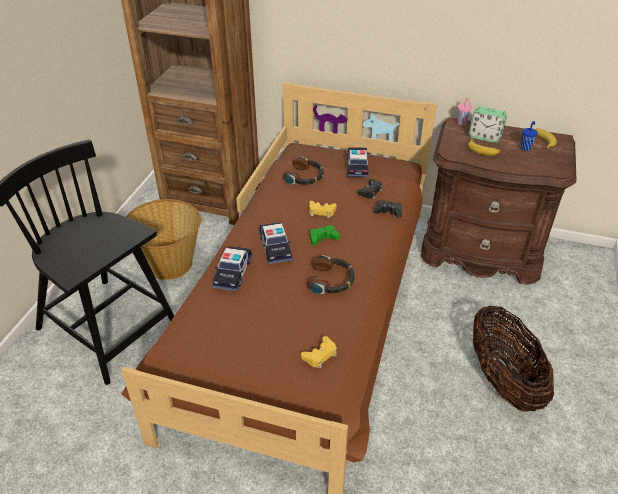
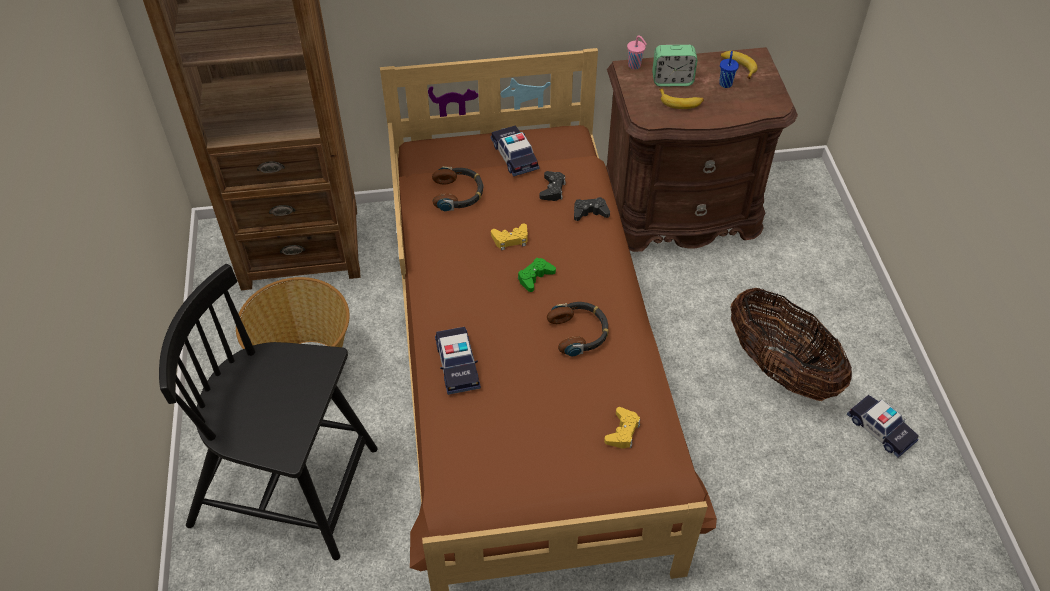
camera: 25 degrees left, 10 degrees up
toy car [259,222,293,264] -> toy car moved to [847,395,919,458]

